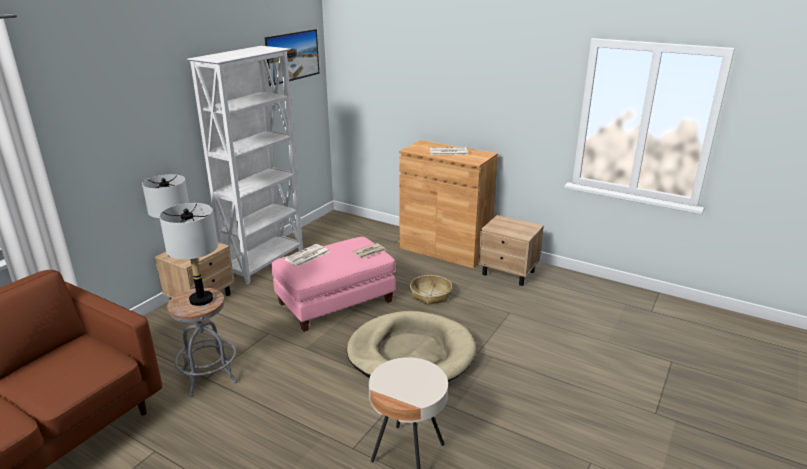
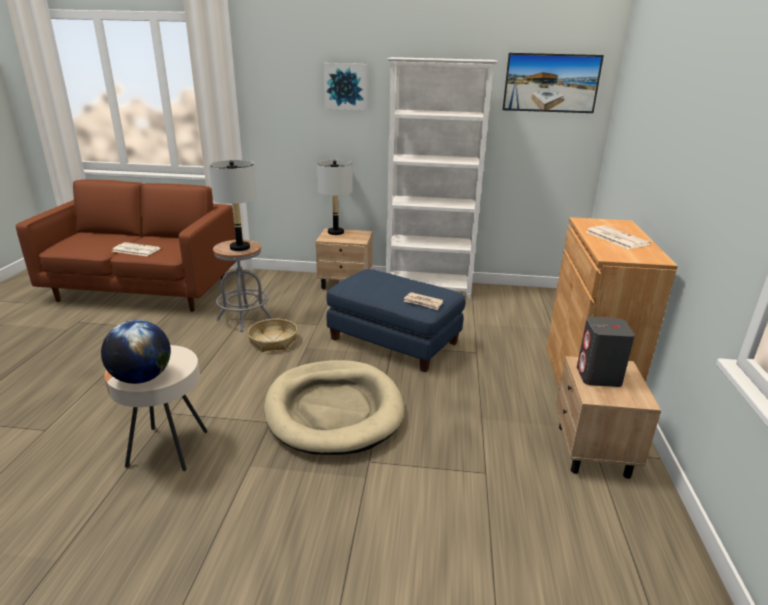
camera: 65 degrees right, 0 degrees up
pink ottoman [271,237,396,332] -> blue ottoman [327,269,465,373]
newspaper [284,244,329,267] -> newspaper moved to [112,242,161,256]
basket [410,275,452,305] -> basket moved to [248,319,297,352]
none -> globe [101,320,171,384]
none -> picture [324,63,368,110]
none -> grey speaker [577,317,635,387]

